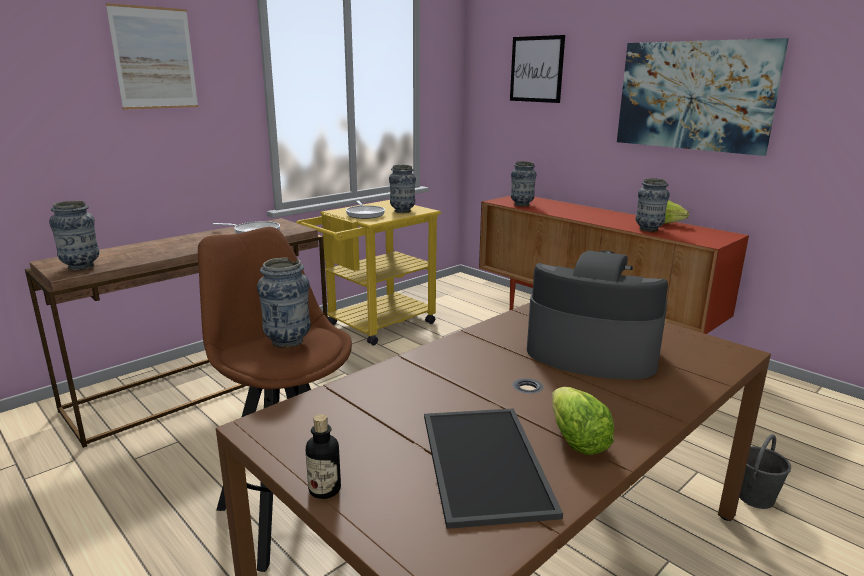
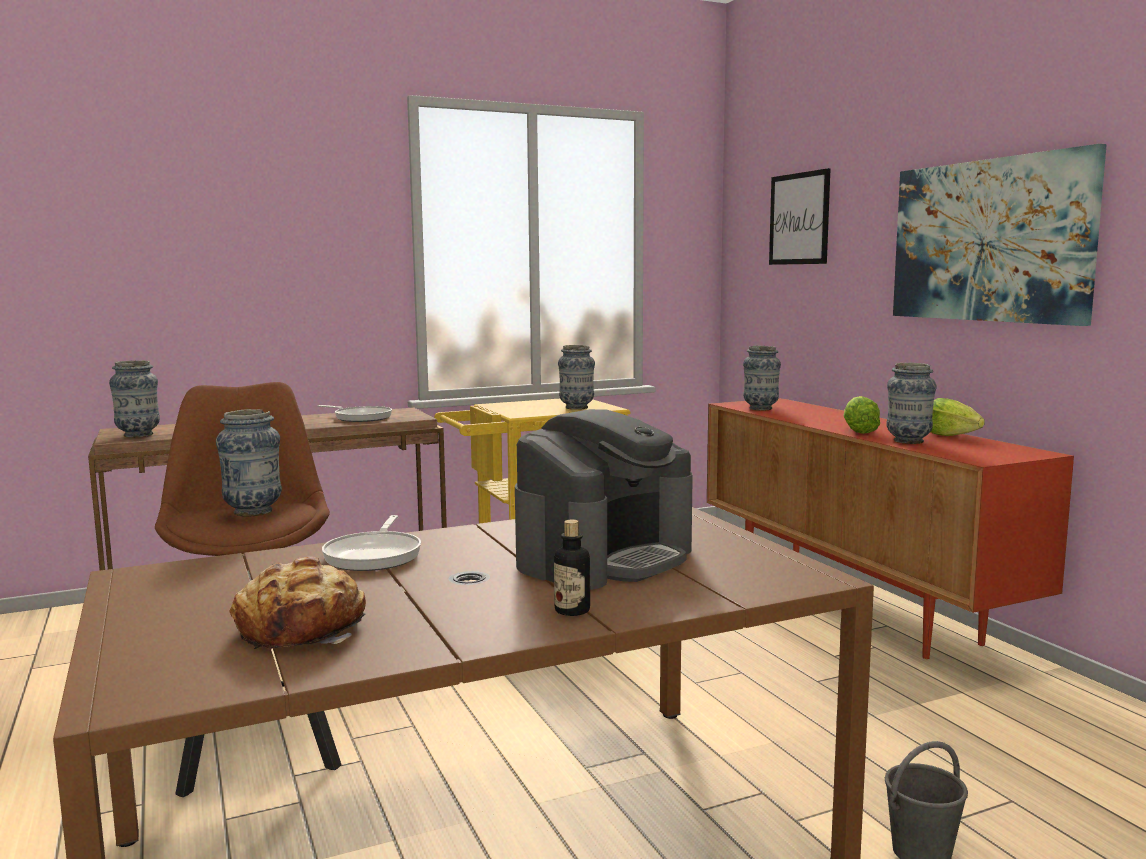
camera: 20 degrees right, 10 degrees down
picture [106,3,198,110] -> none
bottle [306,414,341,499] -> bottle moved to [554,520,590,616]
frying pan [346,200,385,219] -> frying pan moved to [322,515,421,571]
tray [424,408,563,529] -> bread [230,556,366,649]
coffee machine [527,250,668,379] -> coffee machine turned 90 degrees clockwise [515,409,693,590]
lettuce [552,387,614,455] -> lettuce moved to [844,396,880,434]

